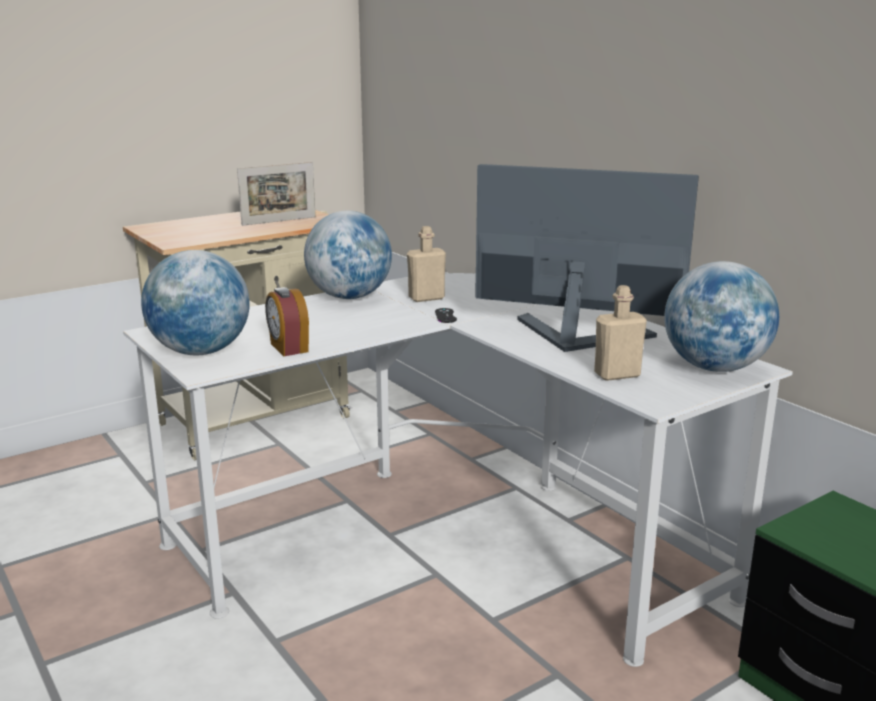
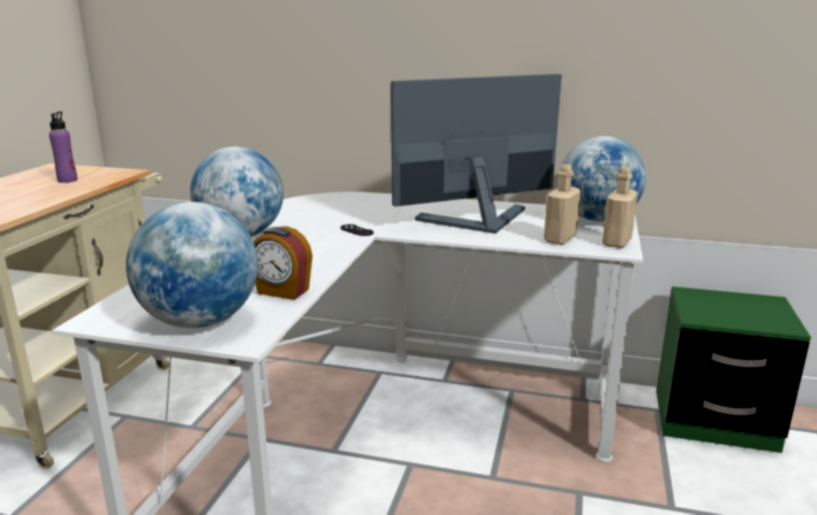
camera: 40 degrees left, 0 degrees up
picture frame [237,162,316,226] -> purple bottle [49,111,78,183]
beige bottle [407,226,446,302] -> beige bottle moved to [602,166,638,248]

